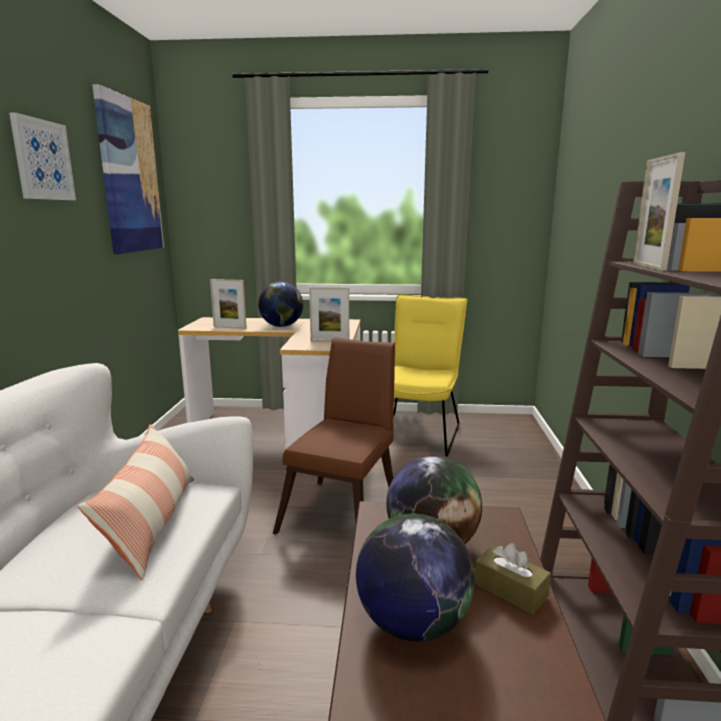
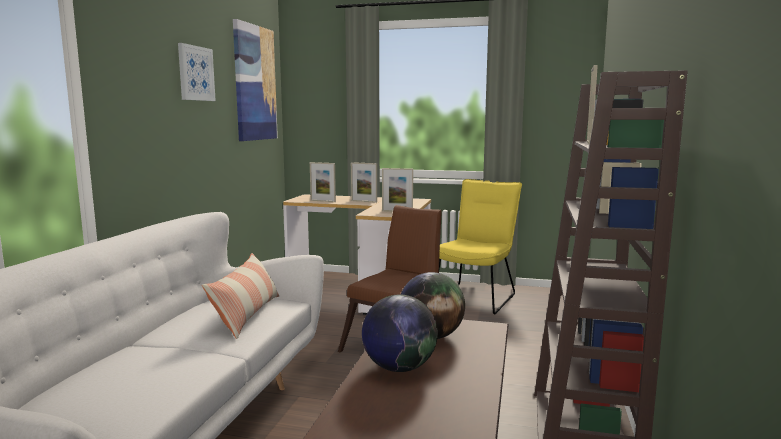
camera: 10 degrees right, 5 degrees down
globe [258,282,303,327] -> picture frame [351,162,377,203]
brown tissue box [475,543,551,615] -> none

